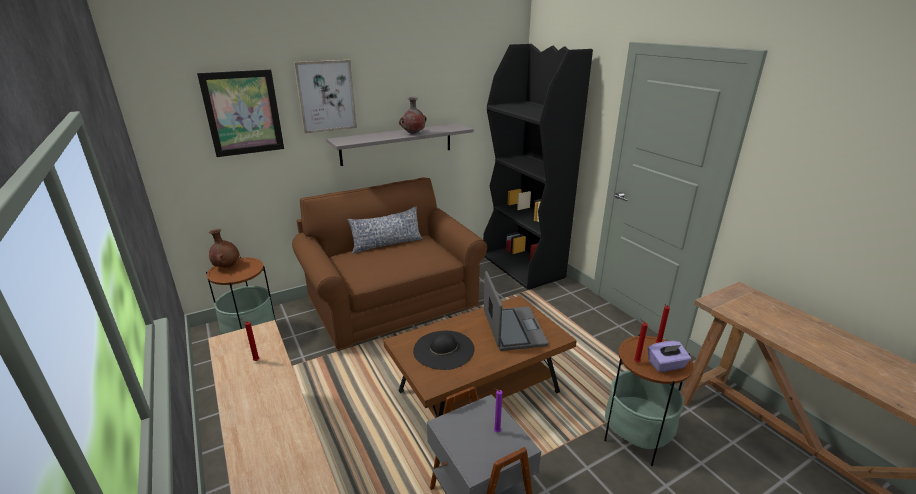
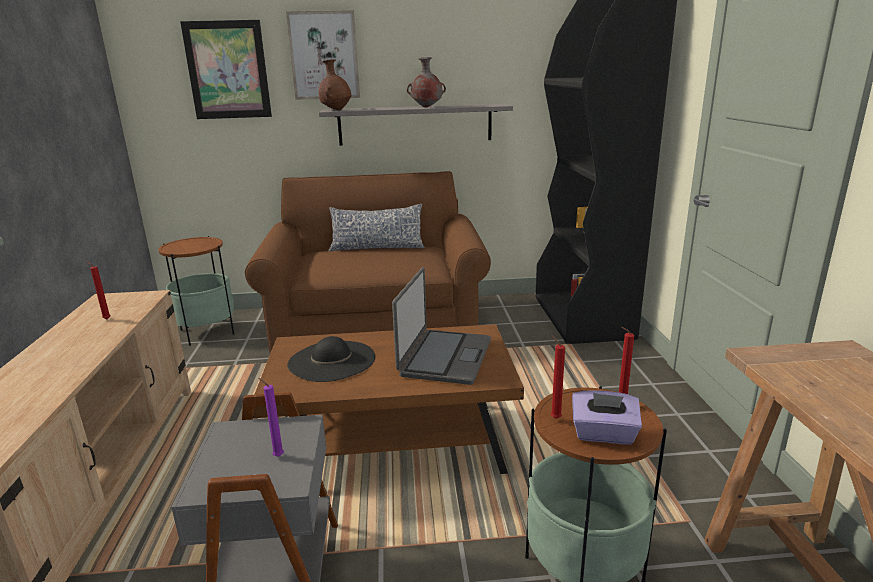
camera: 25 degrees right, 5 degrees down
brown vase [209,229,240,268] -> brown vase moved to [319,59,352,110]

